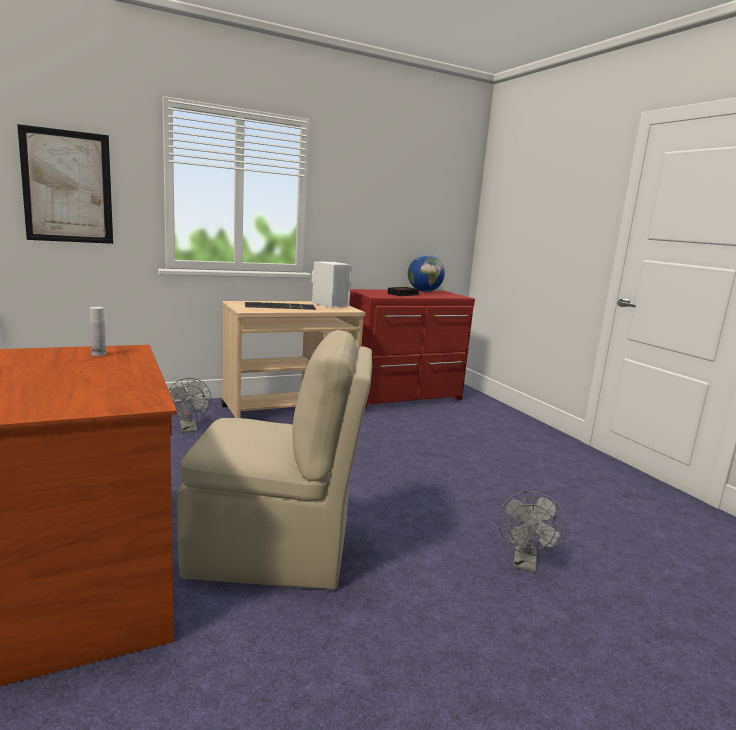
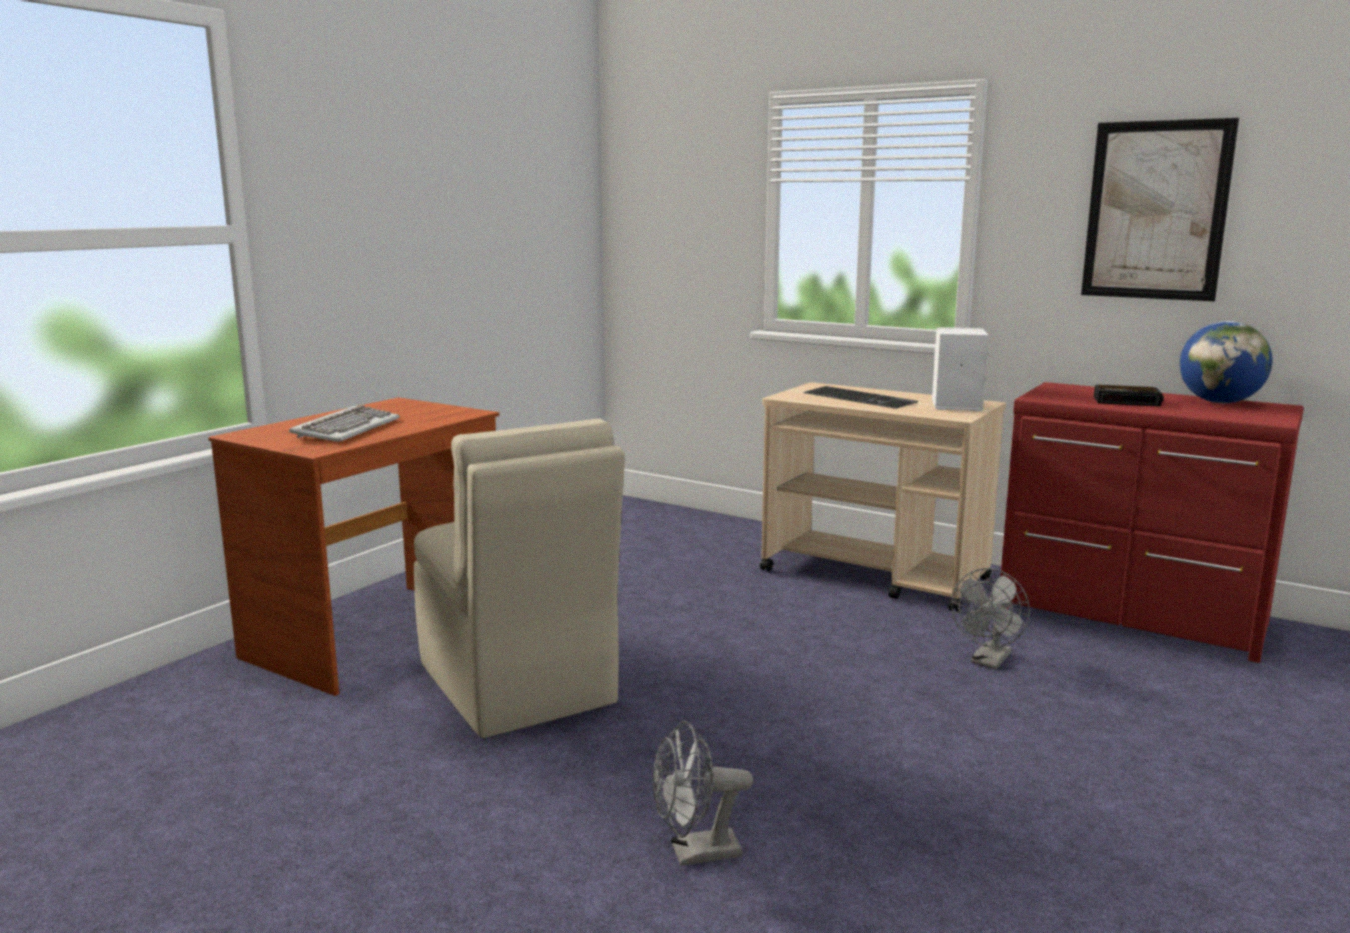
camera: 60 degrees right, 0 degrees up
picture [17,124,113,244] -> picture moved to [1081,118,1239,301]
white bottle [90,307,106,356] -> none
grey fan [169,378,212,432] -> grey fan moved to [951,568,1030,669]
none -> keyboard [289,405,400,442]

